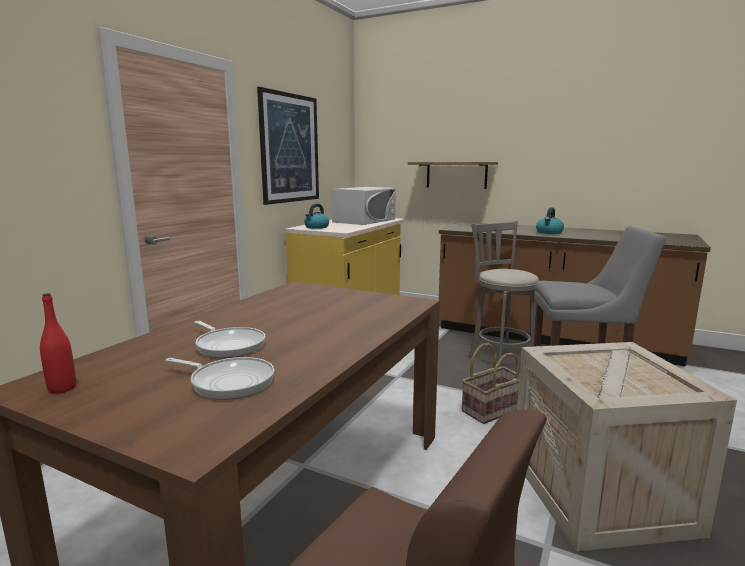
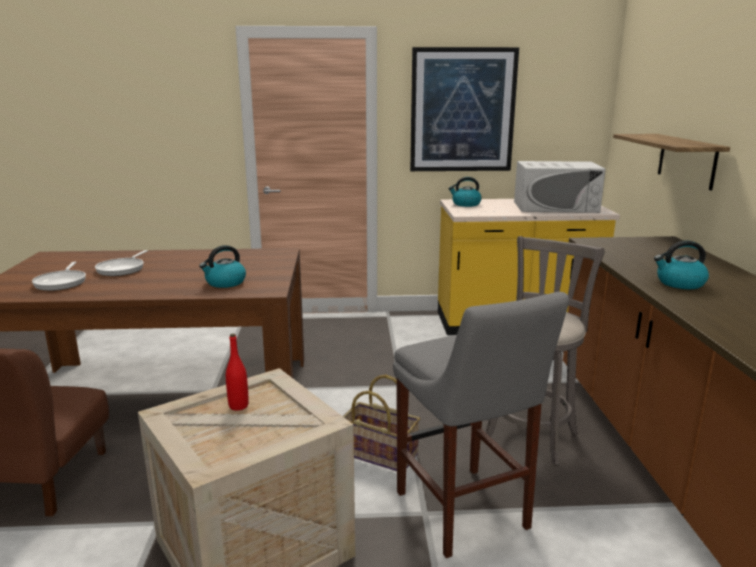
camera: 60 degrees right, 5 degrees up
red bottle [40,293,76,394] -> red bottle moved to [226,334,249,411]
none -> kettle [199,245,246,288]

